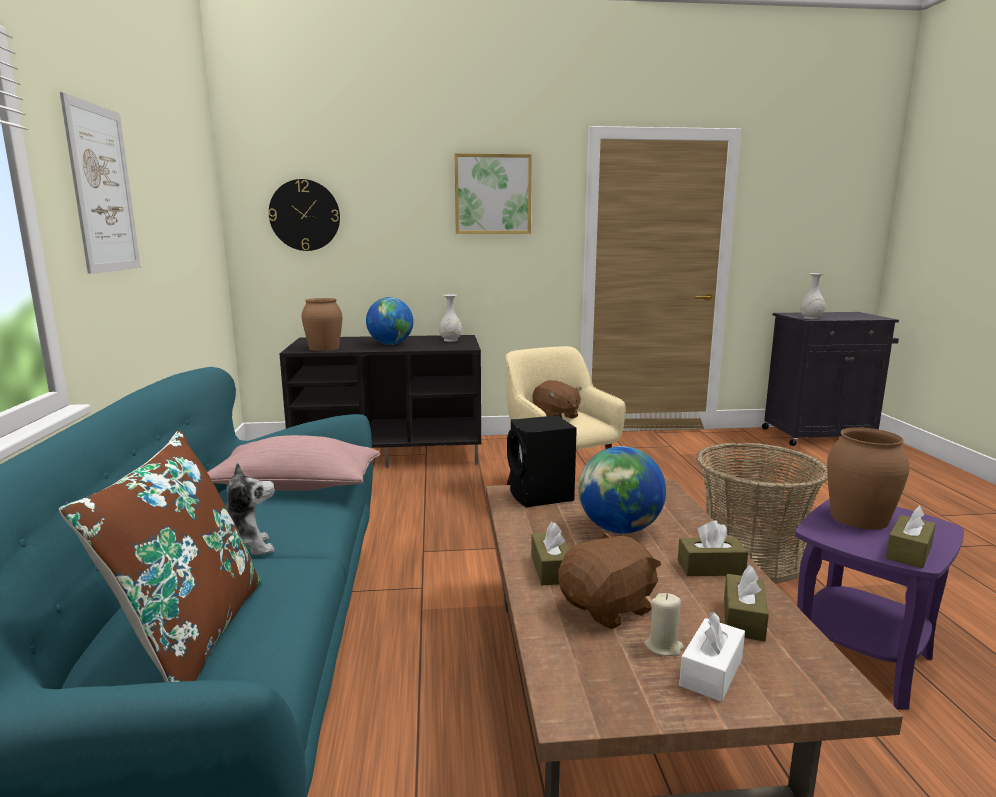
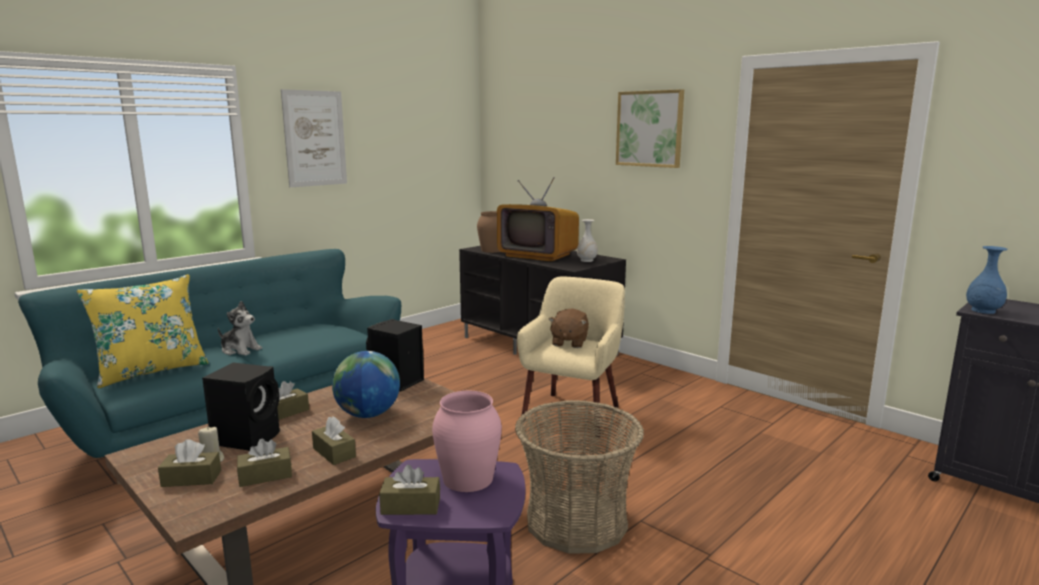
camera: 50 degrees right, 0 degrees up
brown pillow [59,430,262,682] -> yellow pillow [77,274,209,388]
pink pillow [207,435,380,491] -> none
wall clock [269,179,340,251] -> none
globe [366,297,413,345] -> television [497,177,579,261]
brown plush toy [558,531,661,629] -> black speaker [202,362,280,451]
white tissue box [679,611,745,702] -> brown tissue box [158,439,221,487]
white vase [800,273,825,320] -> blue vase [966,246,1008,314]
brown vase [827,427,909,530] -> pink vase [432,391,502,492]

